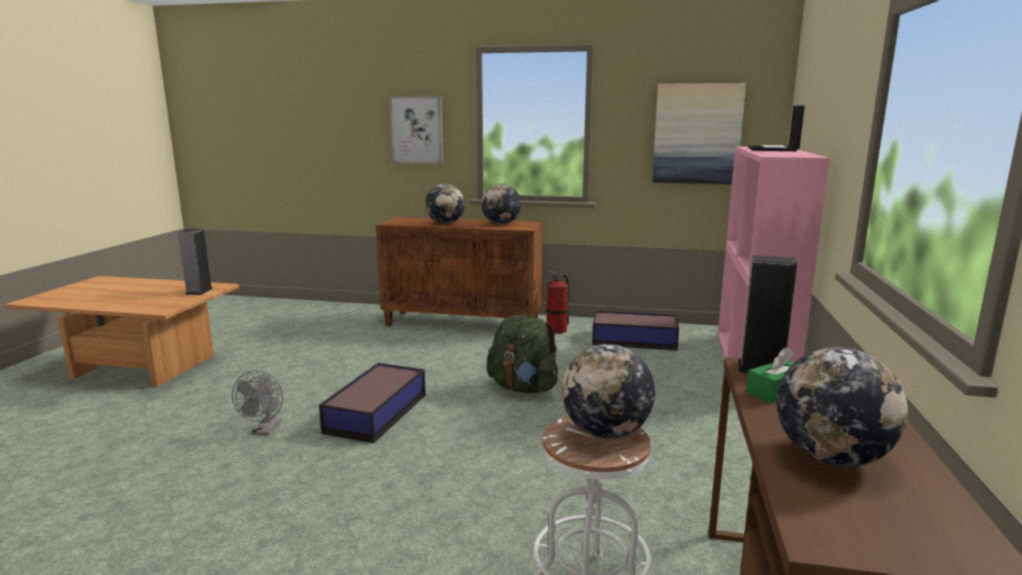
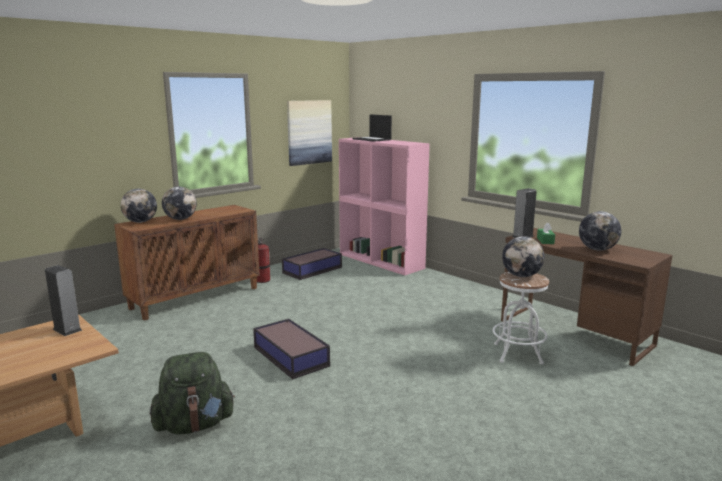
camera: 55 degrees left, 0 degrees up
grey fan [232,370,283,435] -> none
picture [389,96,443,164] -> none
globe [481,184,521,224] -> globe moved to [121,189,157,223]
green backpack [487,315,558,393] -> green backpack moved to [150,352,235,435]

